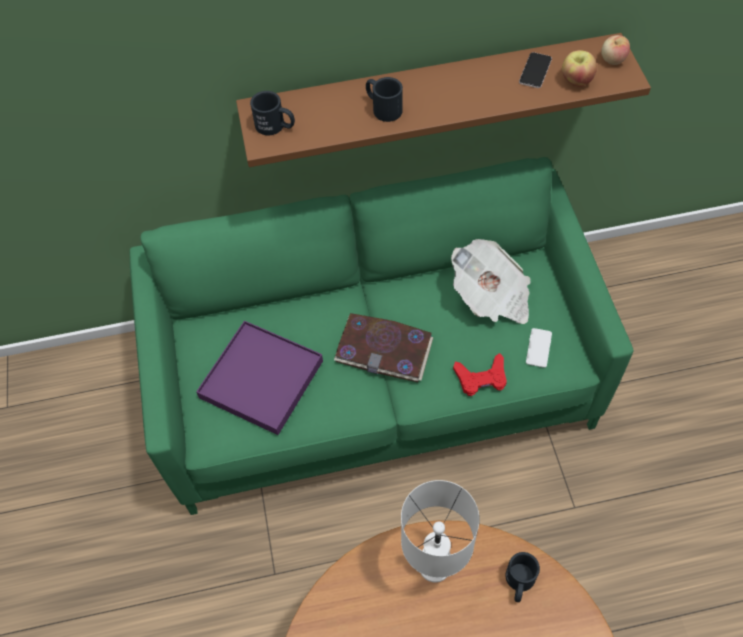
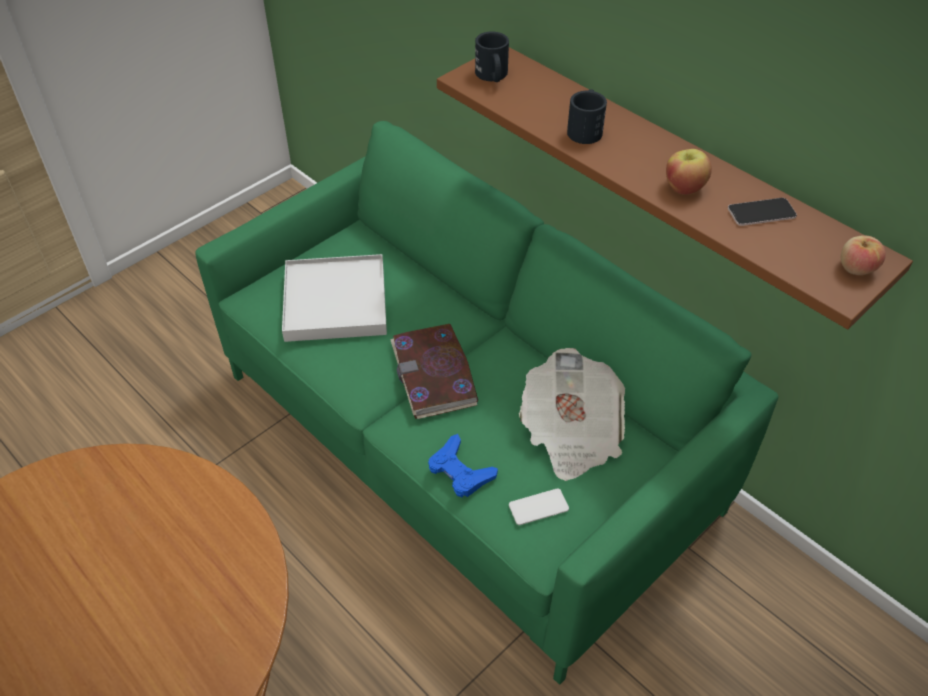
camera: 55 degrees right, 10 degrees down
purple tray [196,321,323,435] -> white tray [282,254,387,342]
white table lamp [401,480,480,583] -> none
red game controller [453,353,507,396] -> blue game controller [428,434,498,497]
black mug [505,552,540,602] -> none
apple [562,50,597,87] -> apple moved to [666,149,712,195]

